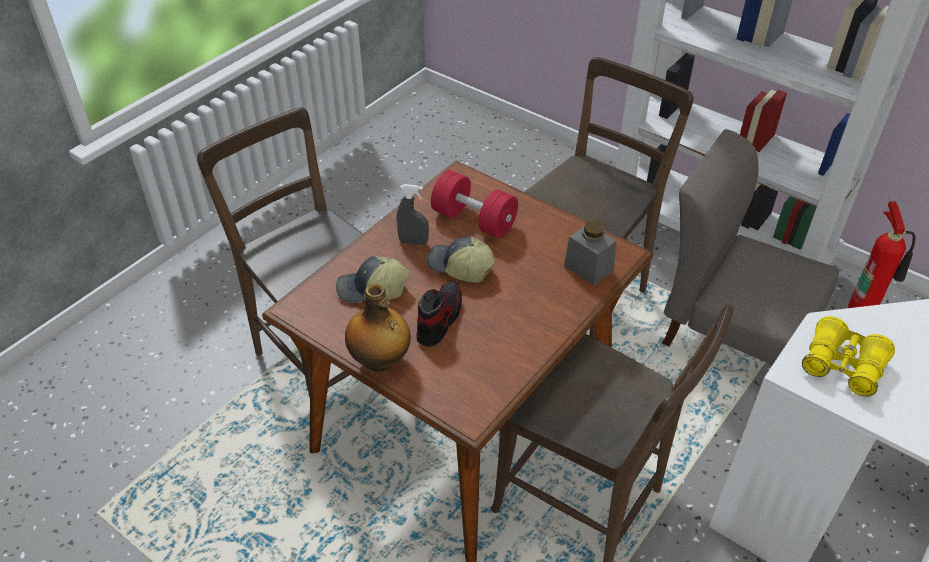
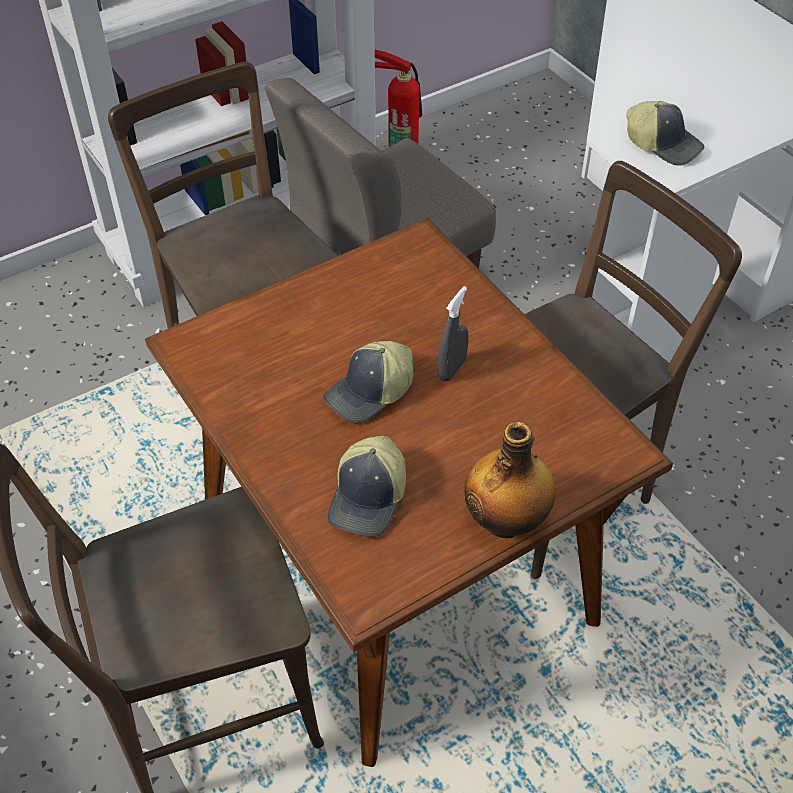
camera: 70 degrees left, 5 degrees up
grey spray bottle [397,184,429,245] -> grey spray bottle moved to [438,286,469,382]
shoe [416,280,462,346] -> none
red dumbbell [431,170,518,238] -> none
grey jar [564,220,617,286] -> none
yellow binoculars [802,316,895,397] -> cap [626,101,705,166]

